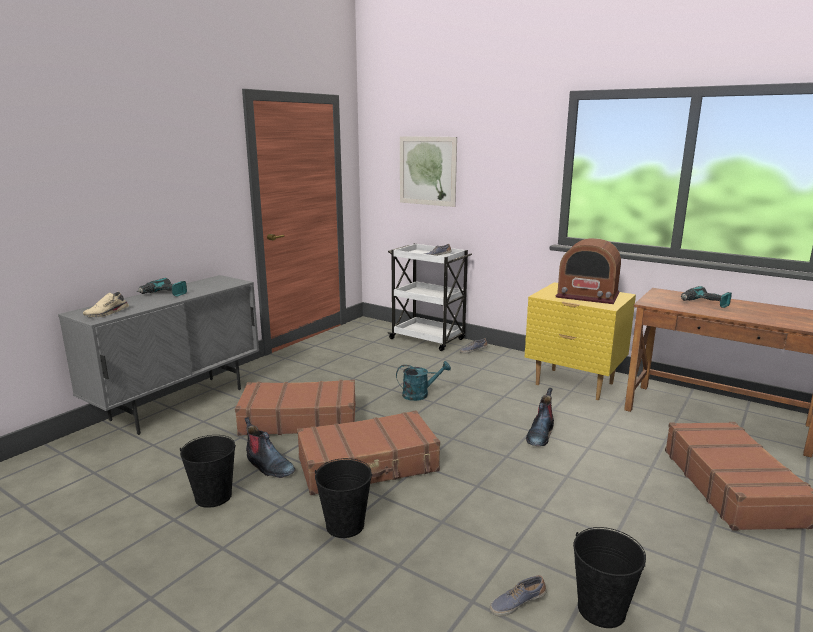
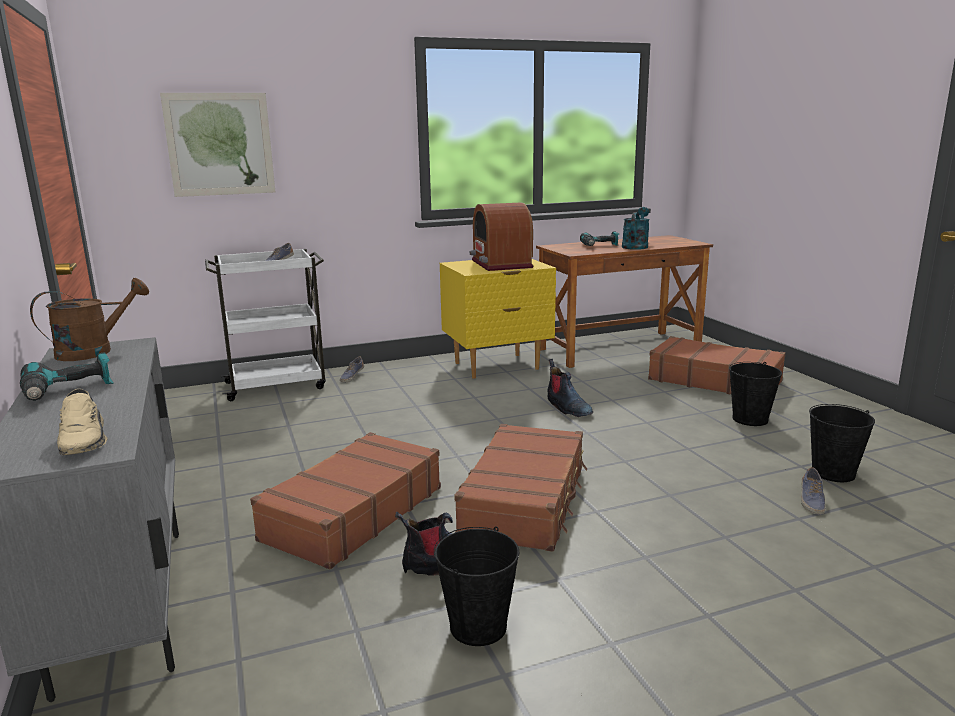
camera: 55 degrees left, 0 degrees up
black bucket [315,458,372,538] -> black bucket moved to [729,362,782,426]
turquoise watering can [396,361,451,401] -> turquoise watering can moved to [622,207,650,250]
radio [556,238,621,304] -> radio turned 105 degrees clockwise [470,203,533,271]
none -> brown watering can [30,278,149,361]

